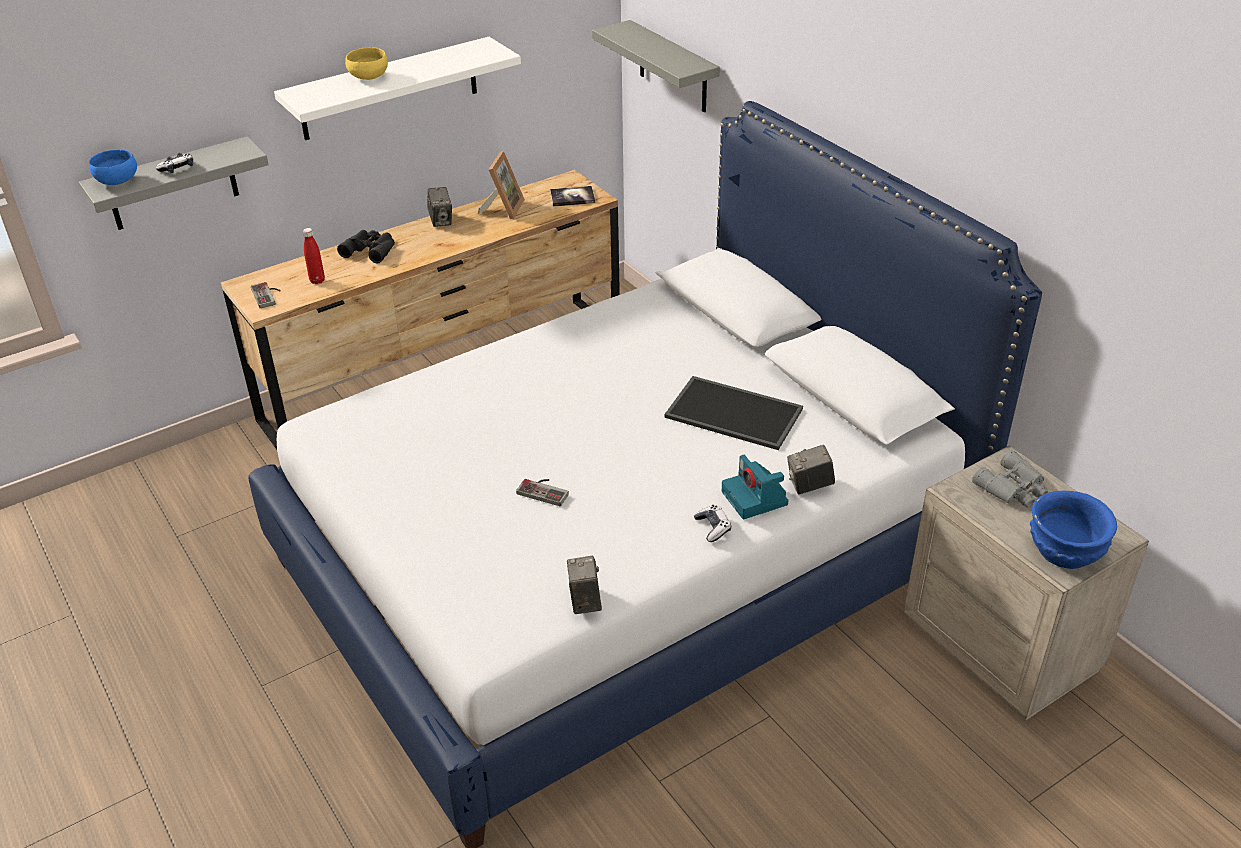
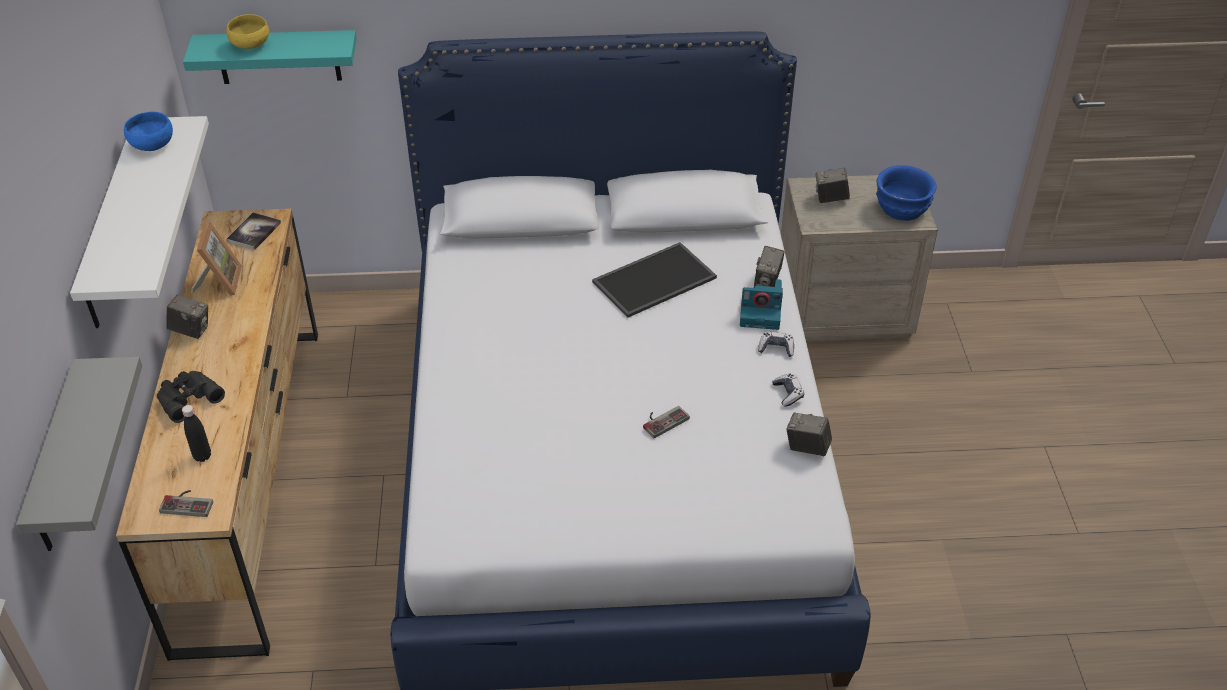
camera: 60 degrees left, 5 degrees up
blue bowl [89,150,137,185] -> blue bowl moved to [124,112,173,151]
game controller [156,153,193,173] -> game controller moved to [772,374,804,406]
red bottle [303,228,325,284] -> black bottle [182,405,211,462]
yellow bowl [345,47,388,80] -> yellow bowl moved to [226,14,269,49]
picture frame [478,151,525,219] -> picture frame turned 45 degrees clockwise [191,220,242,296]
grey shelf [592,20,720,112] -> turquoise shelf [183,30,357,84]
grey binoculars [972,450,1048,508] -> camera [816,168,850,203]

